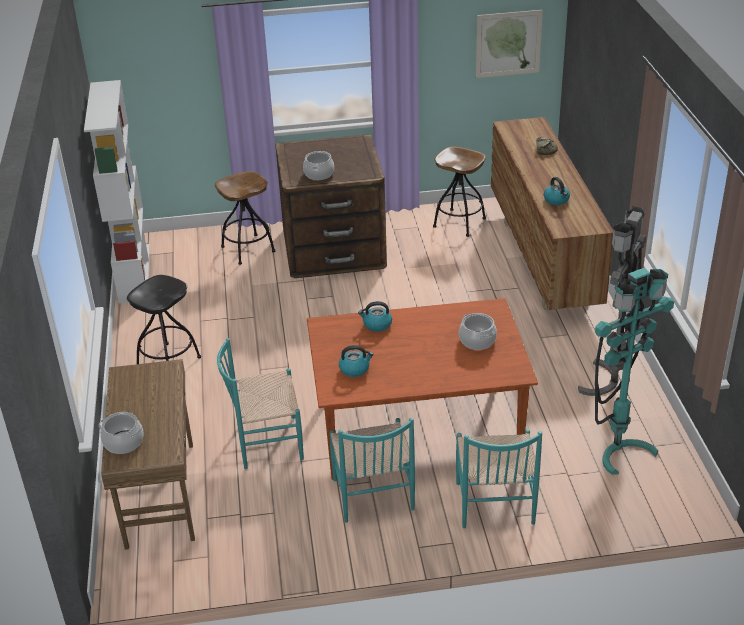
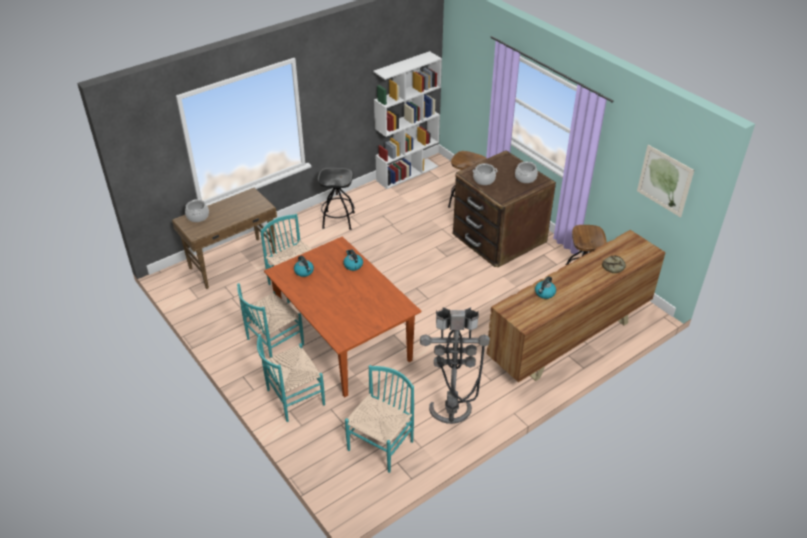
camera: 60 degrees right, 5 degrees up
cooking pot [459,313,497,350] -> cooking pot moved to [515,162,538,183]
turquoise floor lamp [595,268,674,475] -> turquoise chair [345,365,414,473]

